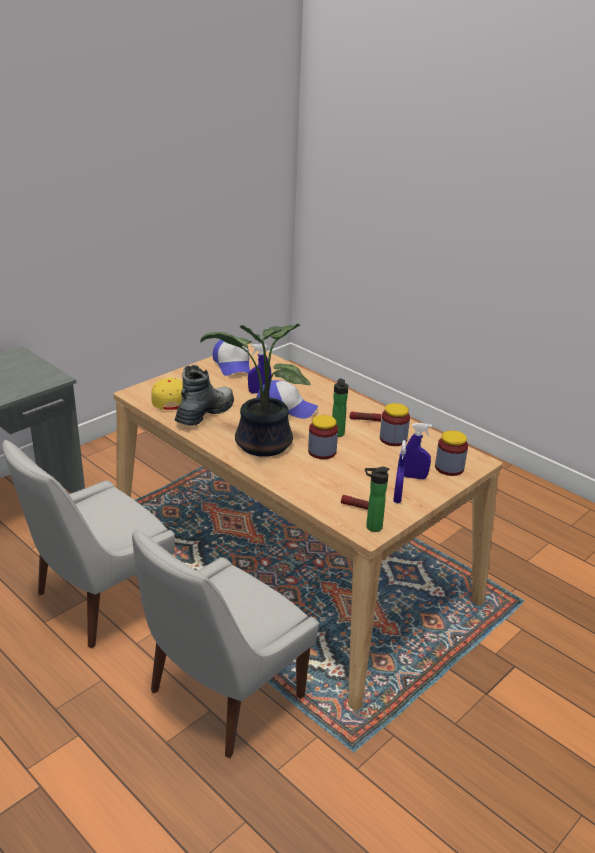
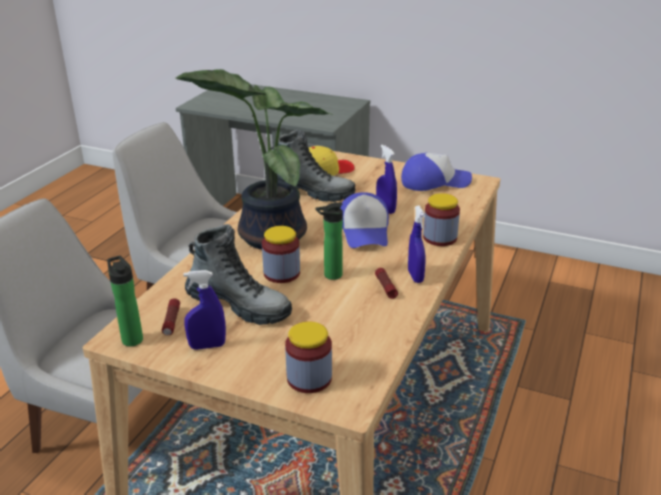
camera: 70 degrees right, 0 degrees up
cap [213,340,250,376] -> cap turned 150 degrees counterclockwise [401,153,472,191]
jar [380,403,410,446] -> jar moved to [423,193,460,246]
blue spray bottle [404,423,432,479] -> blue spray bottle moved to [408,206,426,283]
none -> boot [185,224,292,325]

